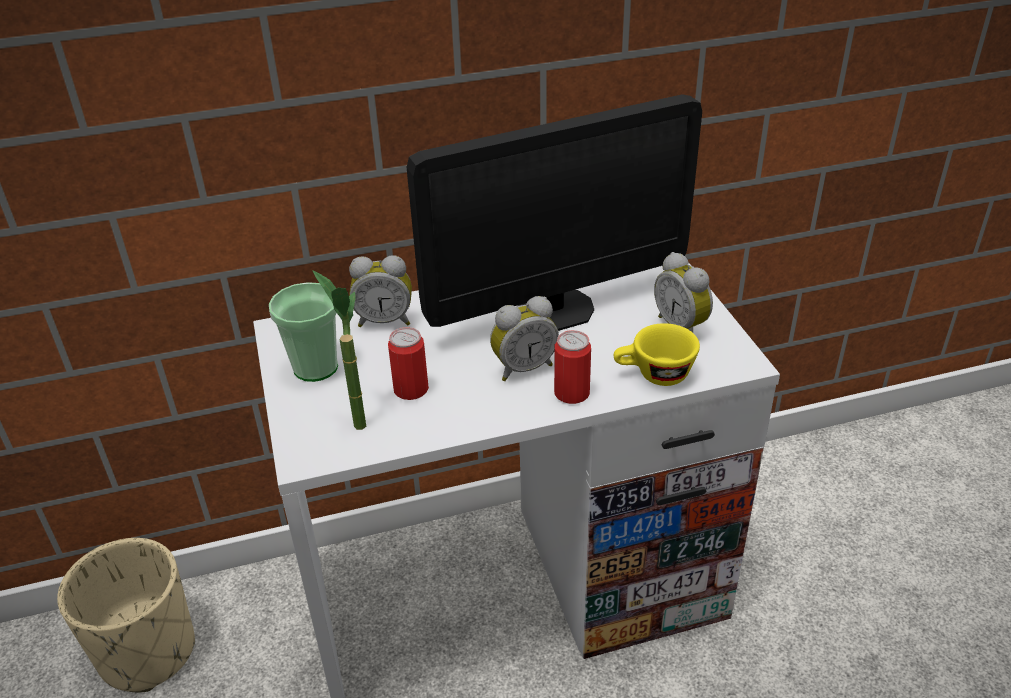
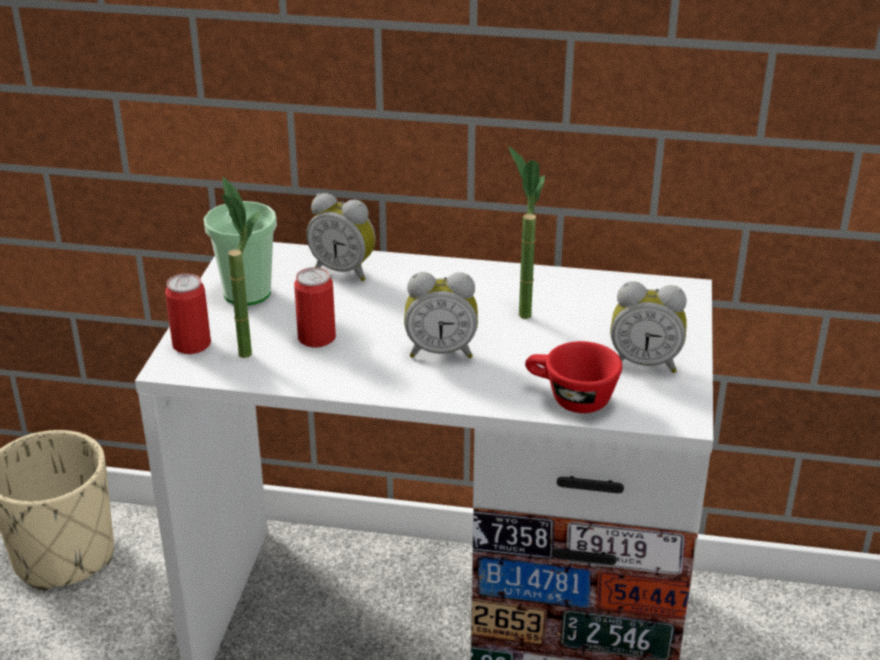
camera: 25 degrees right, 5 degrees down
monitor [406,95,702,331] -> potted plant [508,146,545,319]
can [554,330,591,404] -> can moved to [165,273,211,354]
yellow cup [614,323,700,386] -> red cup [525,341,622,413]
alarm clock [654,252,713,333] -> alarm clock turned 75 degrees counterclockwise [611,281,687,373]

